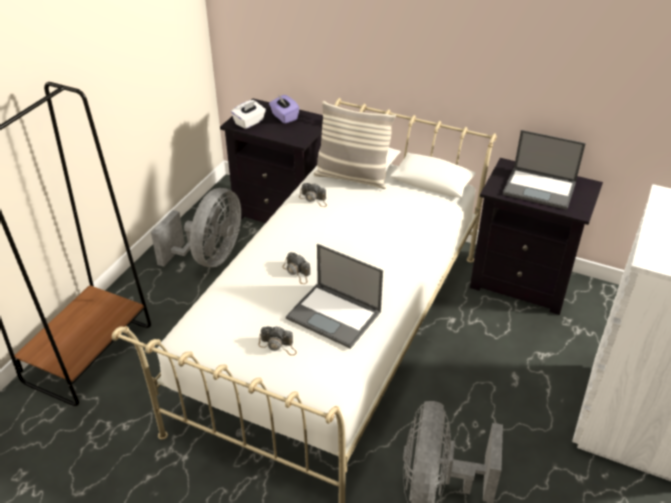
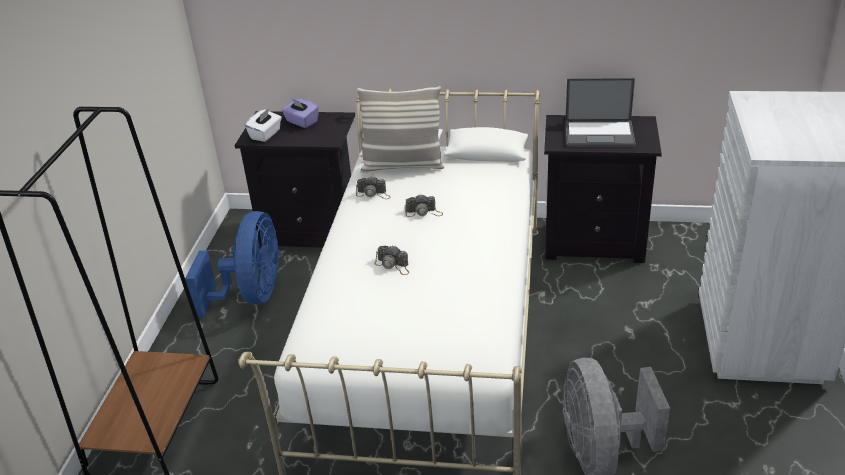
camera: 15 degrees left, 5 degrees down
grey fan [151,188,241,267] -> blue fan [185,211,280,317]
camera [258,326,297,356] -> camera moved to [405,194,443,217]
laptop [286,244,383,349] -> none

